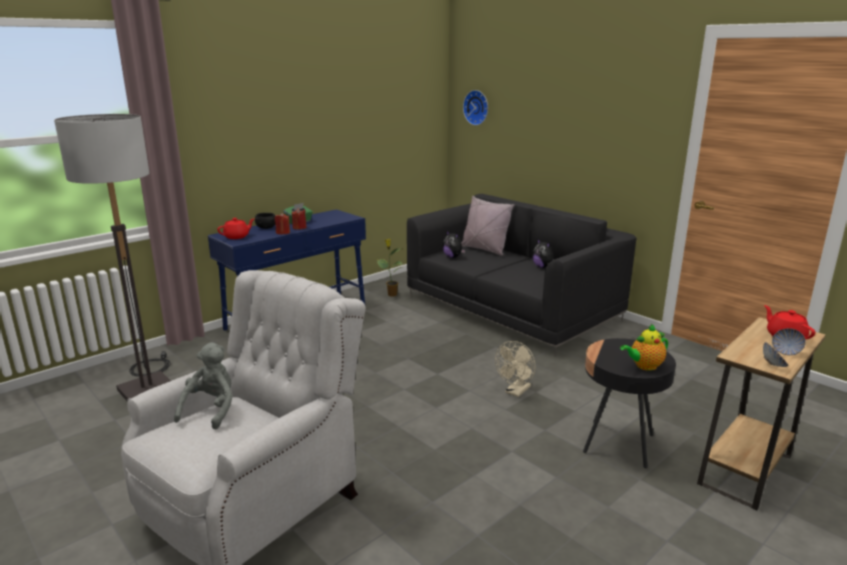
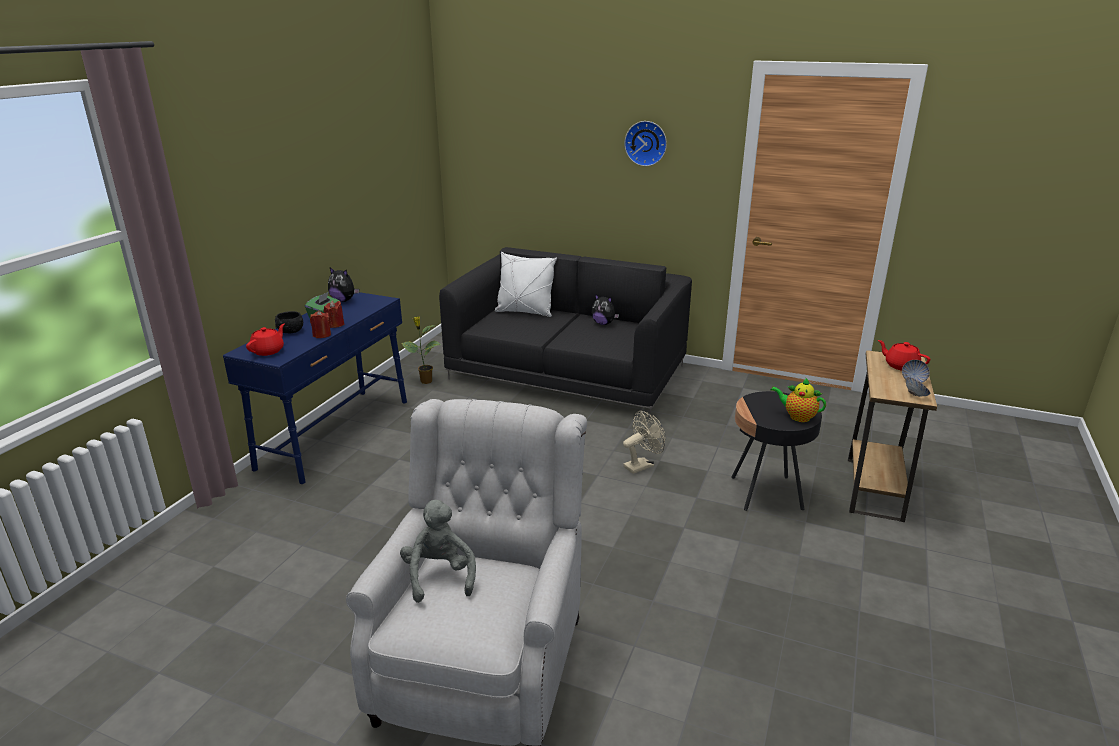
camera: 25 degrees left, 5 degrees up
floor lamp [54,114,171,401] -> none
plush toy [443,231,466,258] -> plush toy moved to [328,268,359,302]
purple pillow [461,196,515,256] -> white pillow [495,252,557,317]
wall clock [463,90,488,125] -> wall clock moved to [624,121,667,166]
beige fan [495,341,536,397] -> beige fan turned 135 degrees counterclockwise [623,411,665,474]
teapot [620,324,668,371] -> teapot turned 75 degrees clockwise [771,377,826,422]

